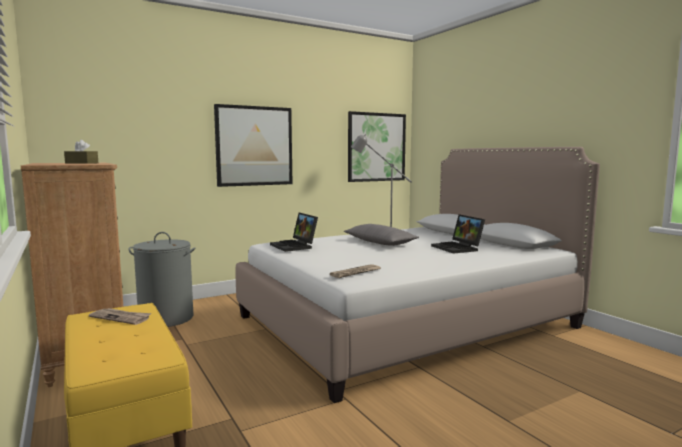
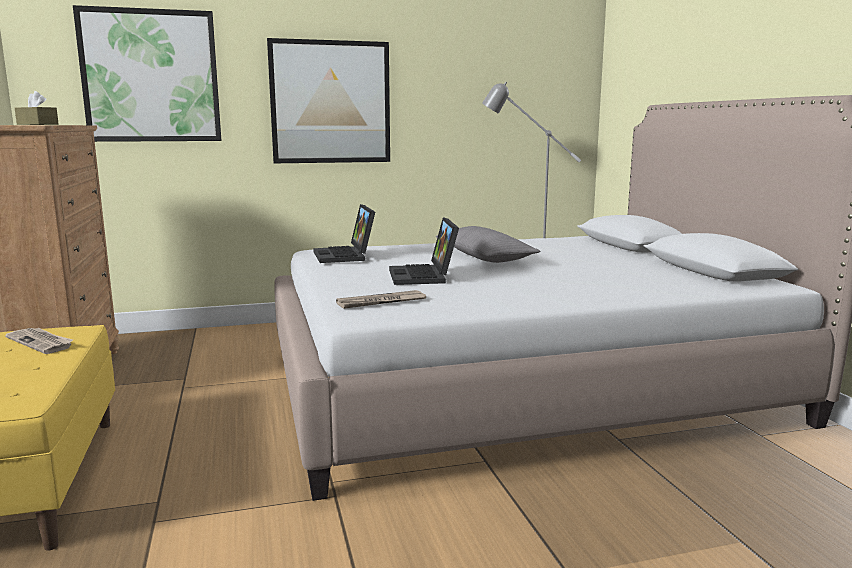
camera: 15 degrees right, 5 degrees up
grey laundry basket [129,232,195,327] -> none
picture [348,111,406,182] -> picture moved to [73,5,221,142]
laptop [431,214,485,254] -> laptop moved to [389,217,459,285]

